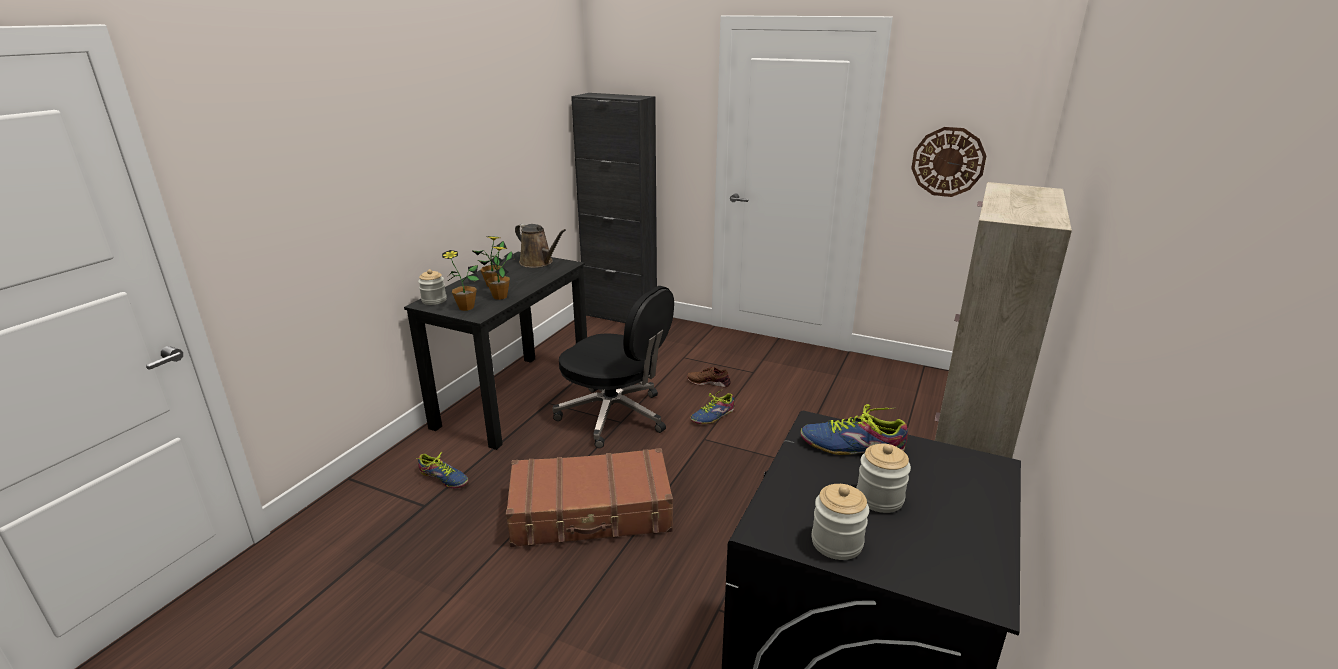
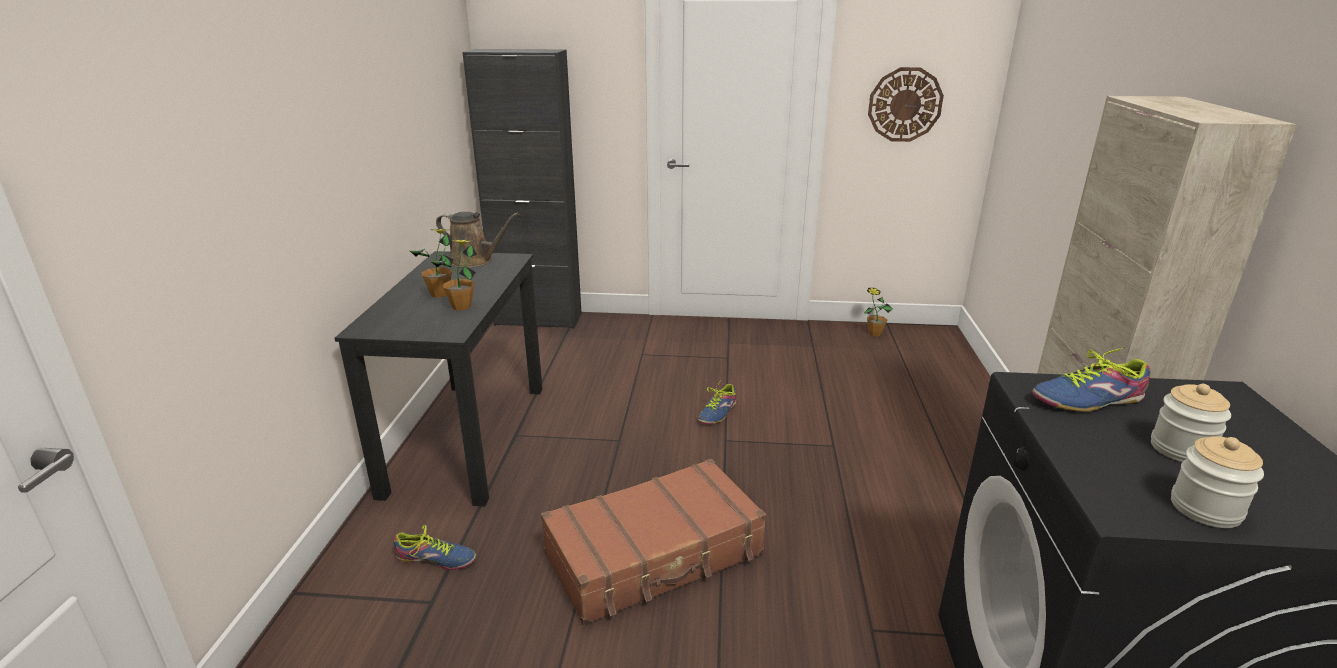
camera: 20 degrees left, 0 degrees up
jar [418,269,447,305] -> none
potted plant [442,250,479,311] -> potted plant moved to [864,288,893,336]
black office chair [552,286,674,448] -> none
brown shoe [687,366,731,387] -> none

